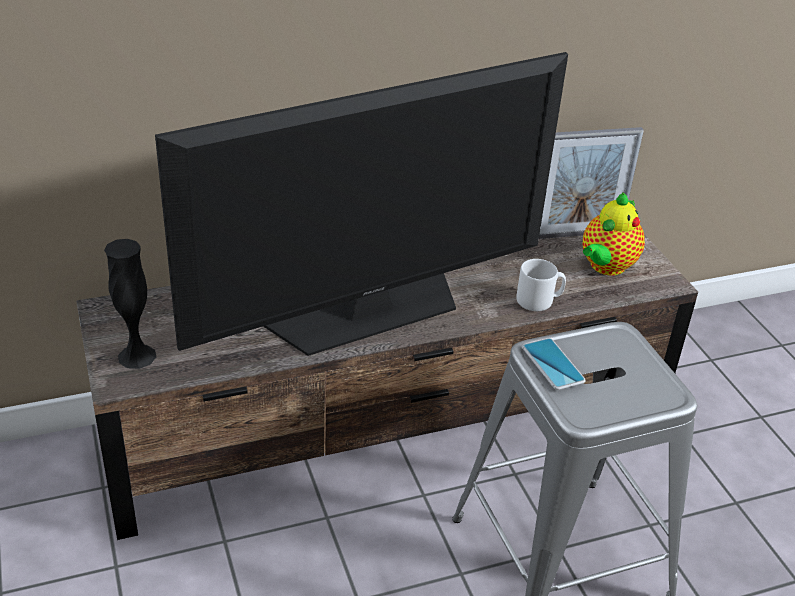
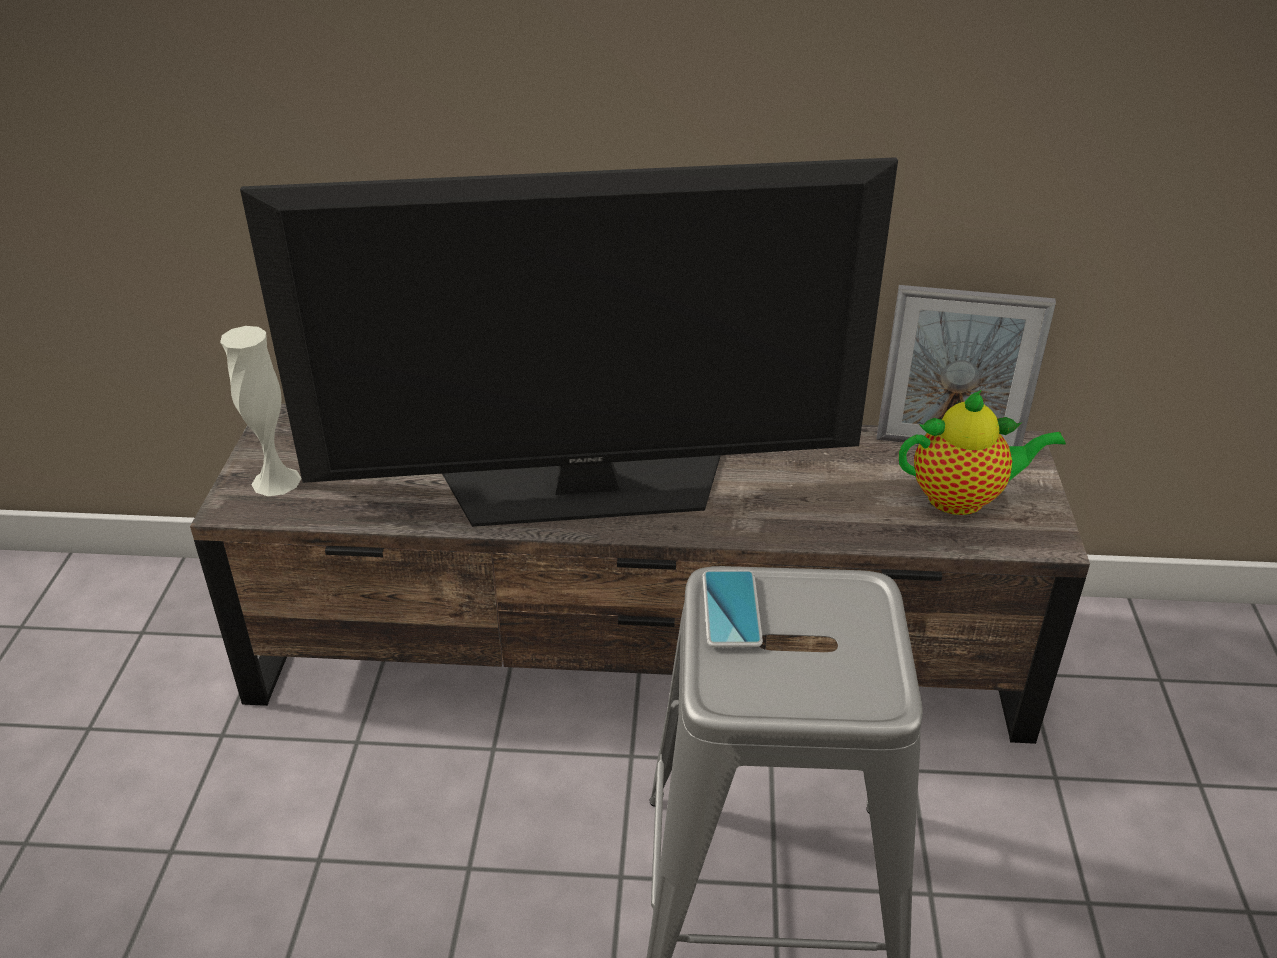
camera: 25 degrees right, 0 degrees up
black vase [104,239,156,369] -> white vase [220,326,301,496]
grey mug [516,259,566,311] -> none
teapot [583,192,645,276] -> teapot turned 150 degrees counterclockwise [899,390,1066,515]

